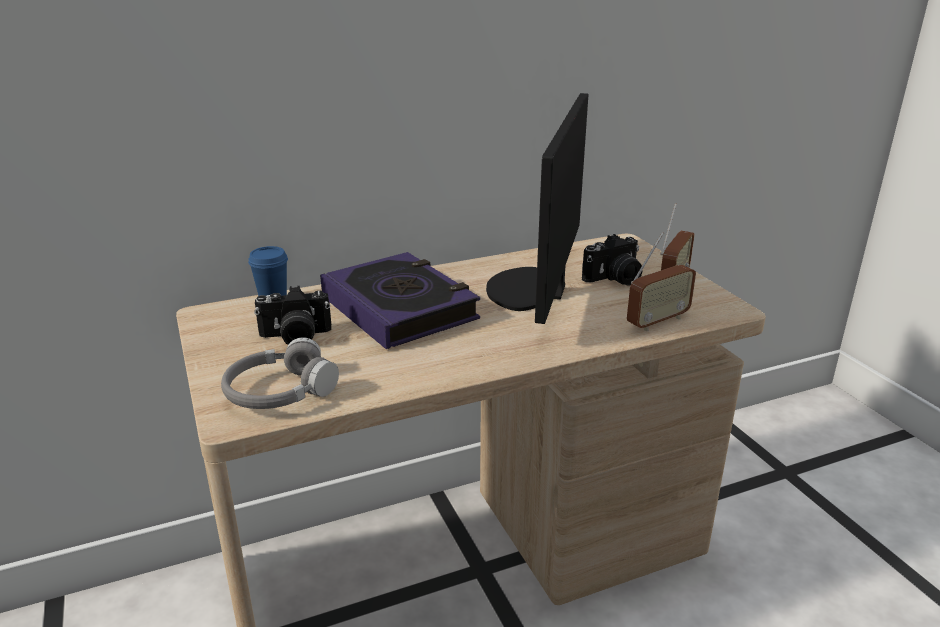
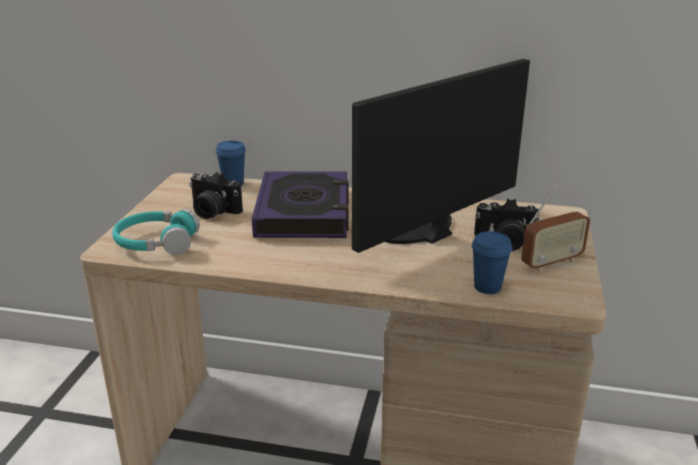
camera: 35 degrees right, 0 degrees up
grey headphones [221,338,339,409] -> turquoise headphones [112,209,200,255]
radio [627,232,696,331] -> blue cup [472,231,512,294]

